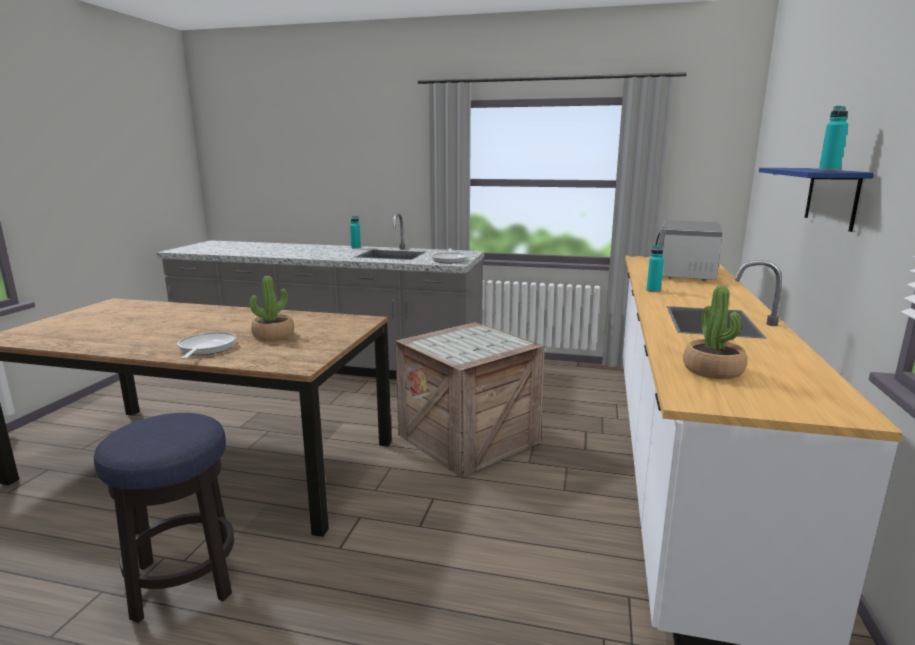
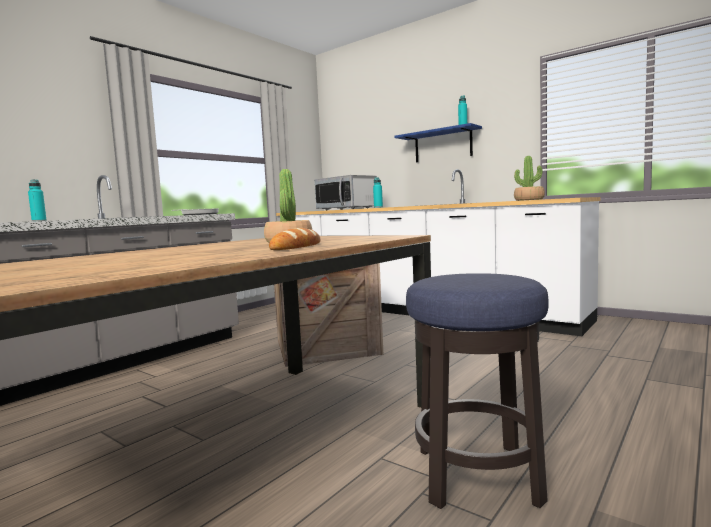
camera: 65 degrees left, 10 degrees down
frying pan [177,332,236,359] -> bread [269,228,320,250]

